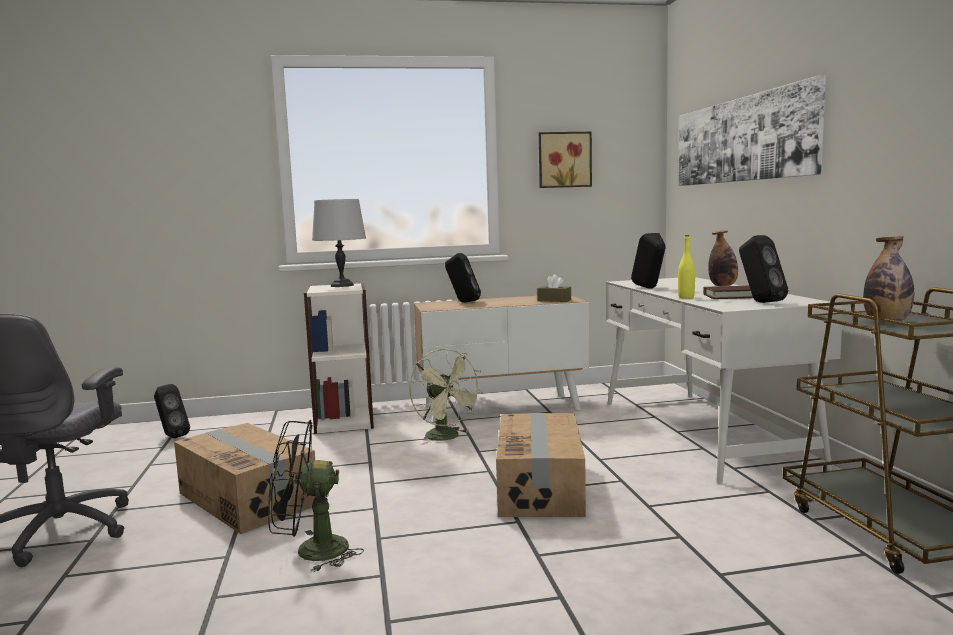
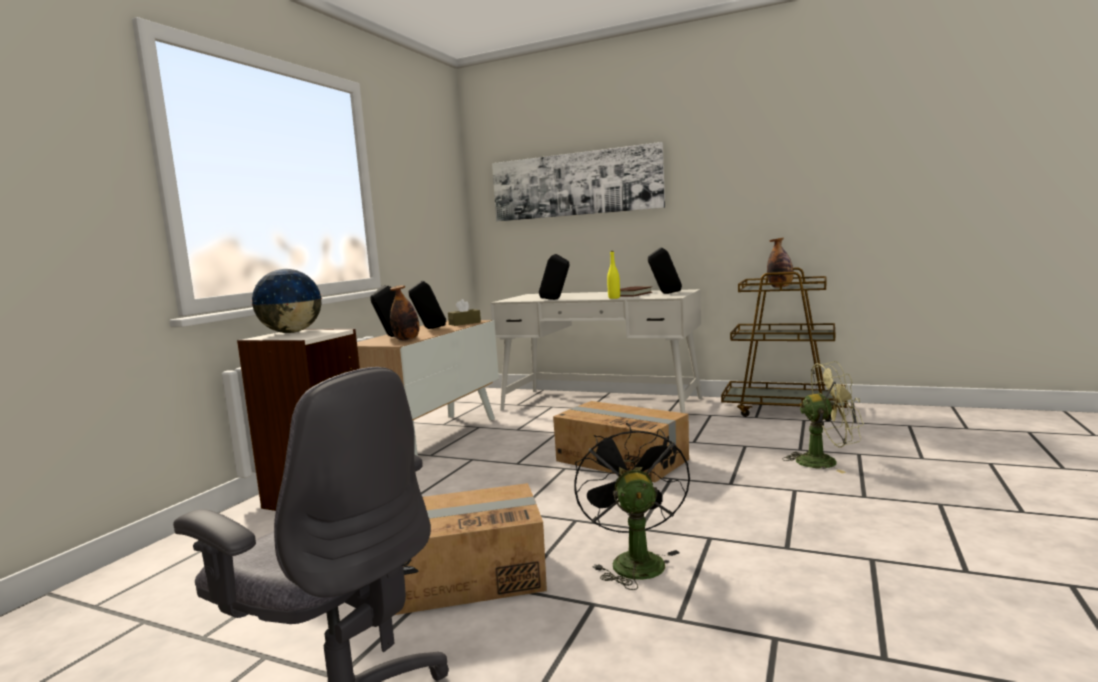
camera: 55 degrees left, 0 degrees up
black speaker [154,384,190,438] -> black speaker moved to [409,280,446,329]
black fan [268,420,364,572] -> black fan turned 150 degrees clockwise [574,422,690,590]
grey table lamp [312,199,366,287] -> globe [251,269,322,333]
green fan [409,349,483,445] -> green fan moved to [782,361,864,474]
picture [539,132,592,188] -> none
bottle [708,230,738,286] -> bottle moved to [390,285,420,341]

